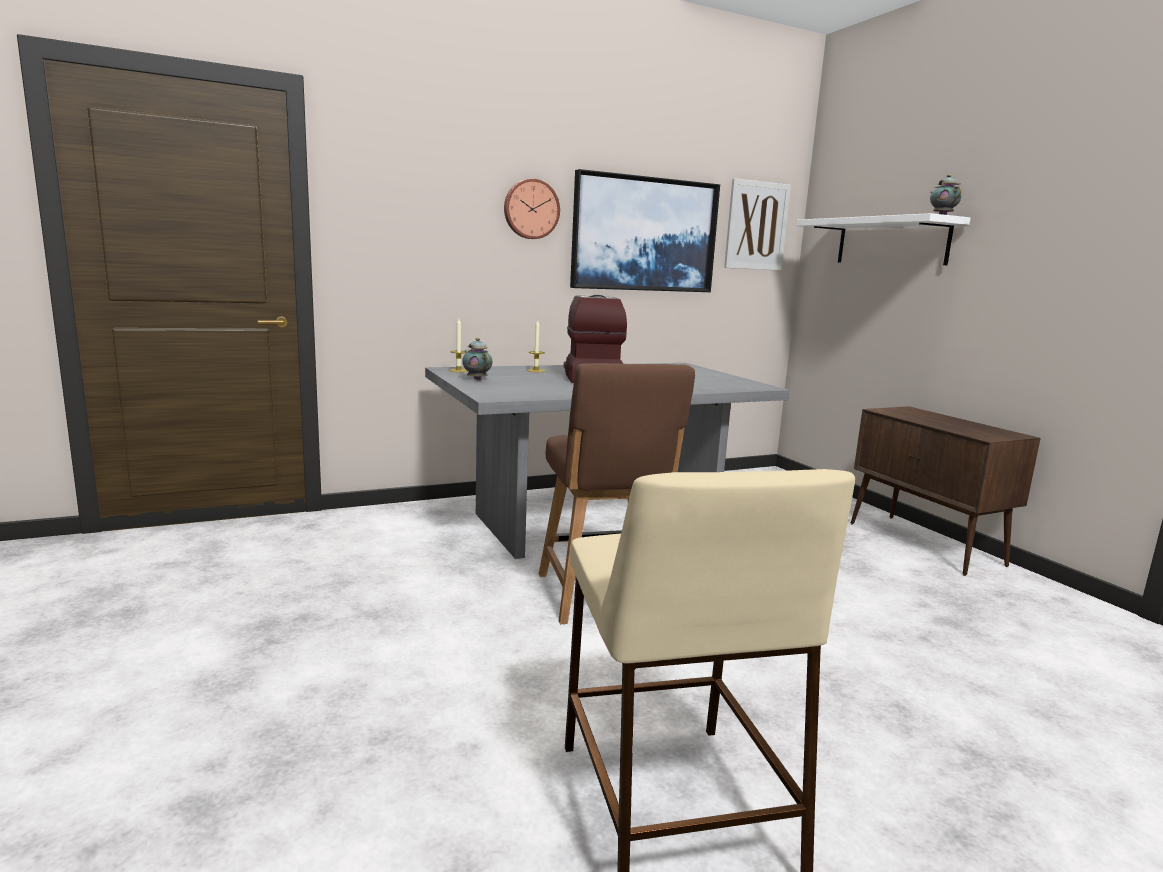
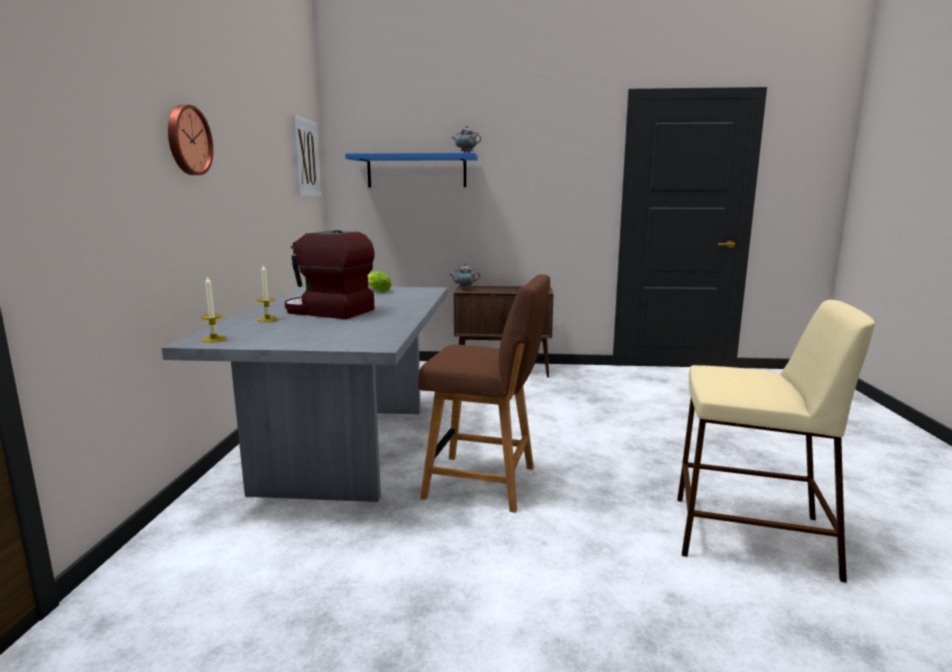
camera: 60 degrees left, 0 degrees up
teapot [462,338,492,380] -> teapot moved to [449,264,480,290]
picture [570,169,720,292] -> none
white shelf [797,213,971,265] -> blue shelf [345,153,478,187]
none -> lettuce [368,272,392,292]

